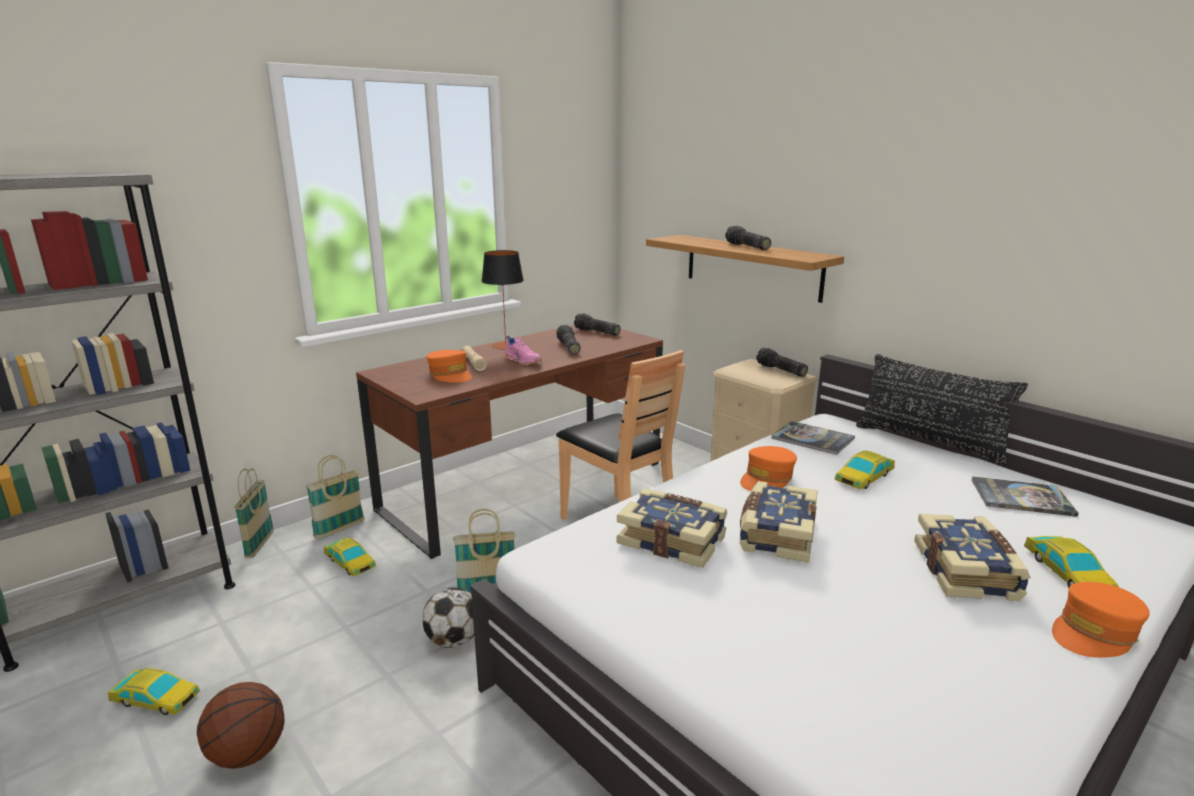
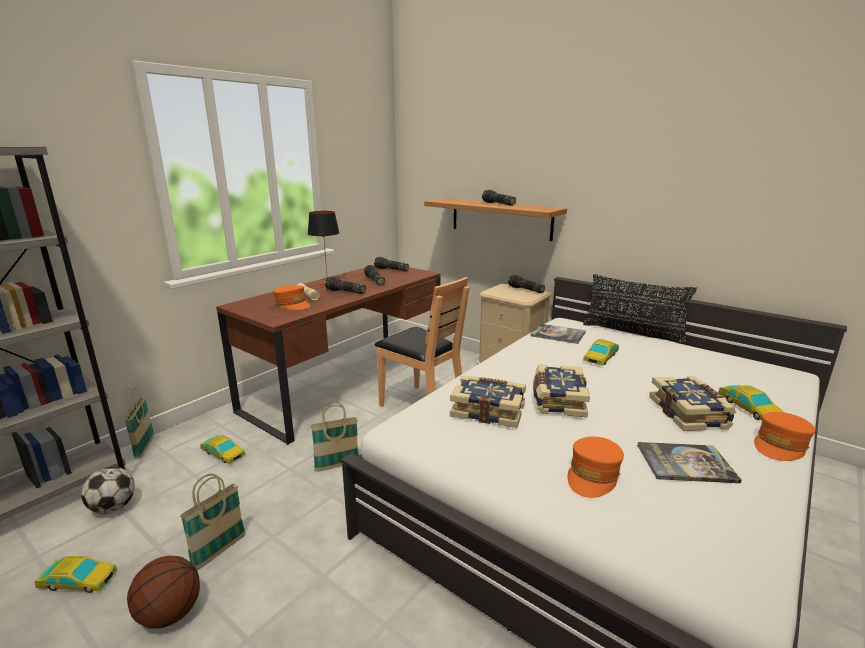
camera: 10 degrees left, 0 degrees up
basket [306,455,365,540] -> basket moved to [180,474,246,570]
football [422,587,474,648] -> football moved to [81,467,135,514]
pink shoe [504,336,542,365] -> flashlight [325,277,366,294]
orange cap [740,446,797,491] -> orange cap moved to [567,437,624,498]
book [972,476,1079,517] -> book moved to [637,442,742,483]

